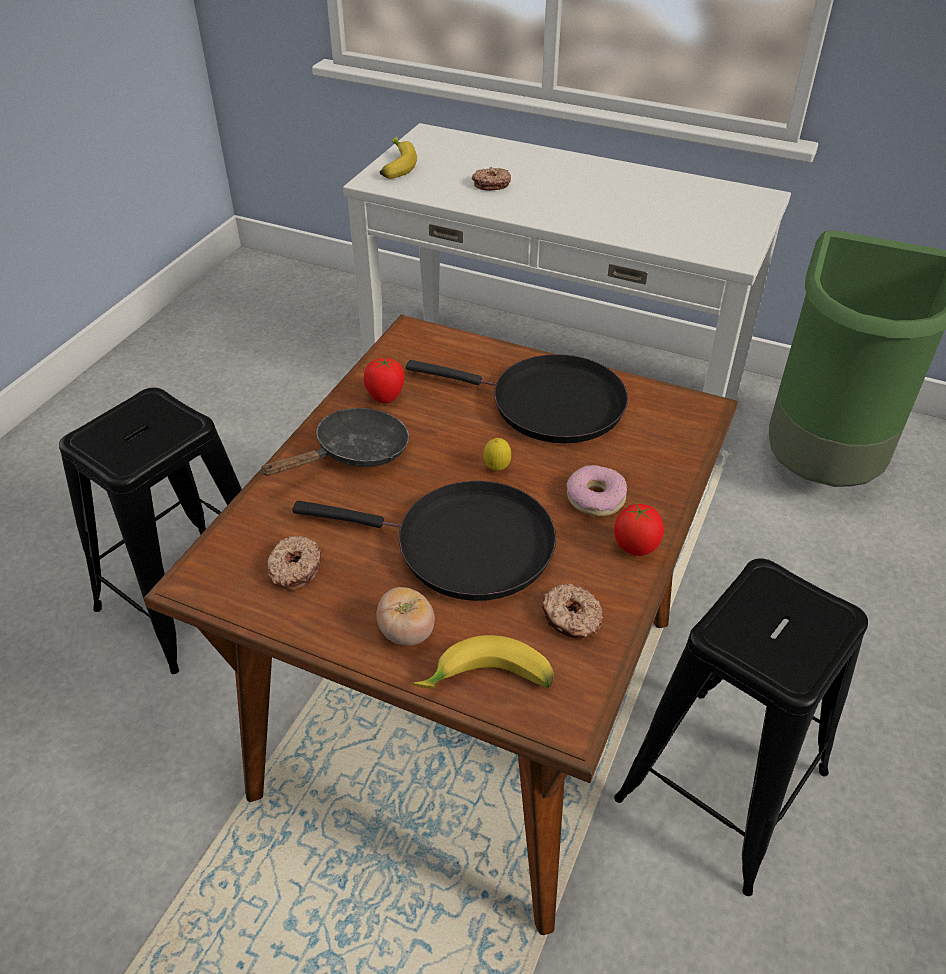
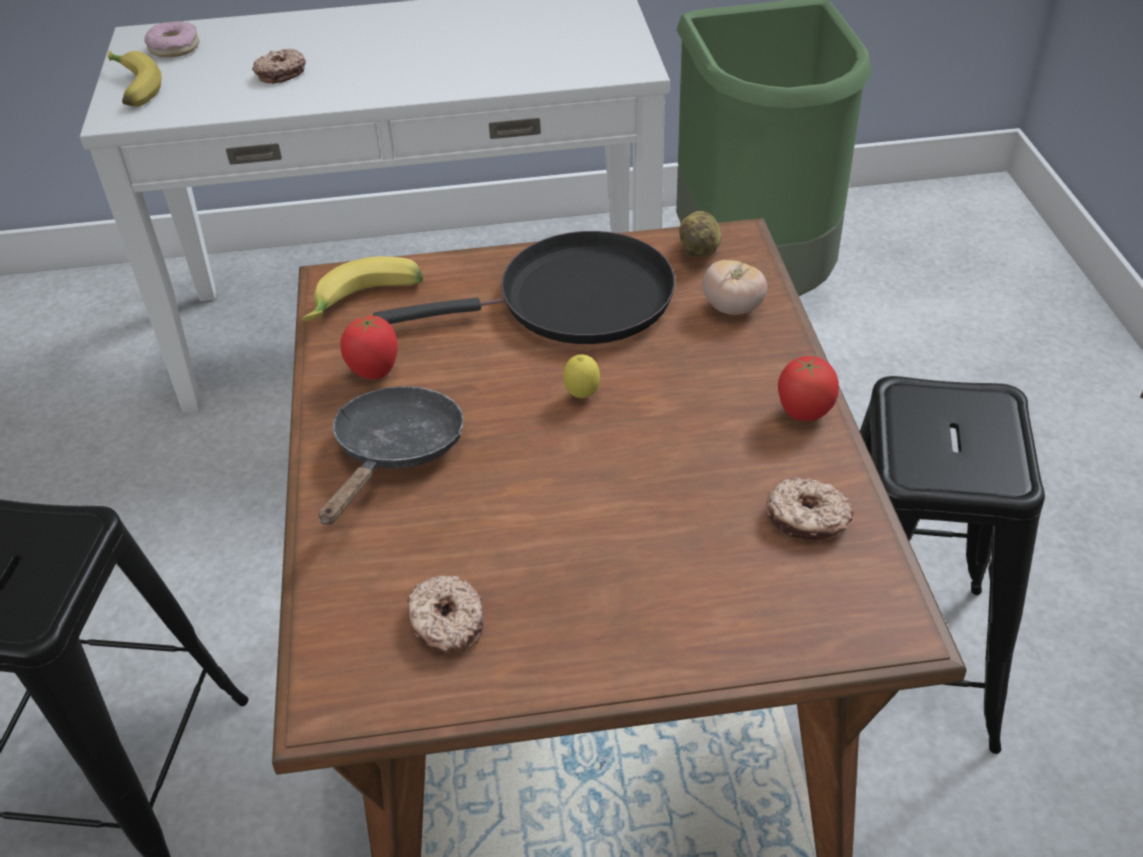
camera: 30 degrees left, 0 degrees up
black frying pan [292,481,556,601] -> none
tomato [376,587,435,646] -> tomato moved to [702,260,767,315]
banana [412,635,554,688] -> banana moved to [302,256,423,321]
donut [567,465,627,517] -> donut moved to [144,21,199,57]
none -> potato [679,211,722,258]

